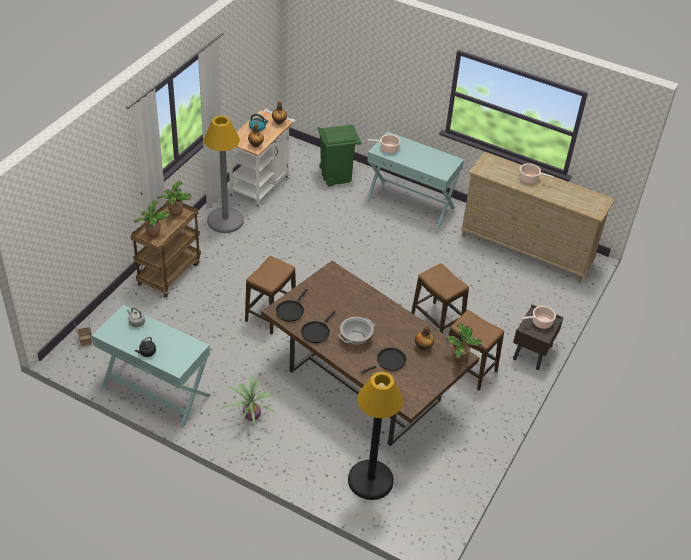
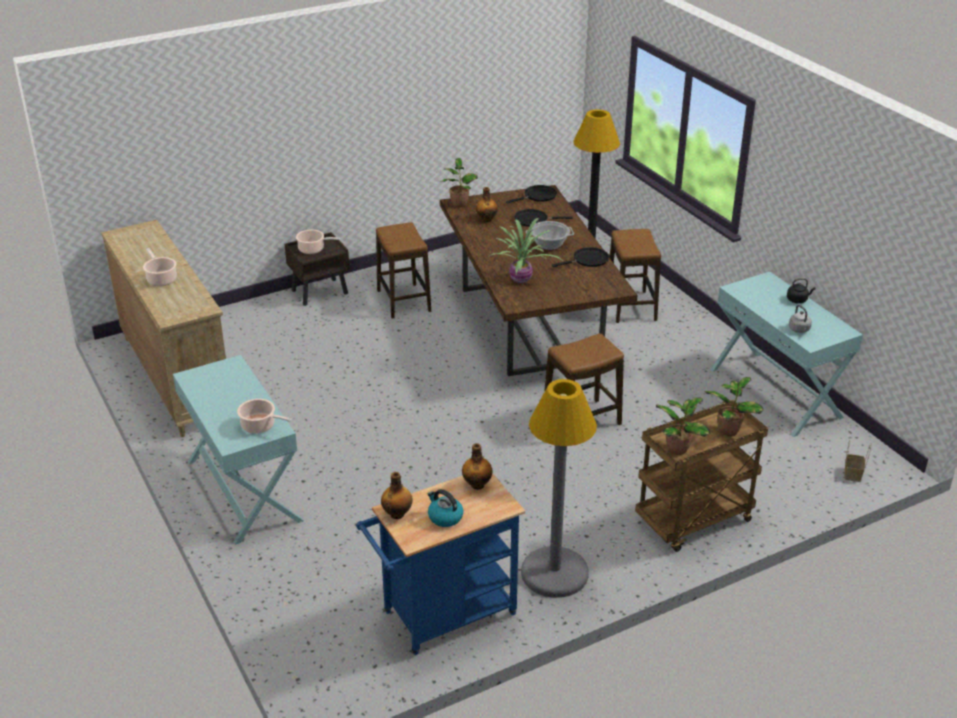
camera: 145 degrees left, 10 degrees down
potted plant [220,374,275,425] -> potted plant moved to [488,218,562,283]
white cart [228,109,296,208] -> blue cart [356,473,525,655]
black frying pan [276,289,308,322] -> black frying pan moved to [506,185,557,204]
green trash can [318,125,361,187] -> none
stool [411,263,469,333] -> stool moved to [609,229,661,323]

